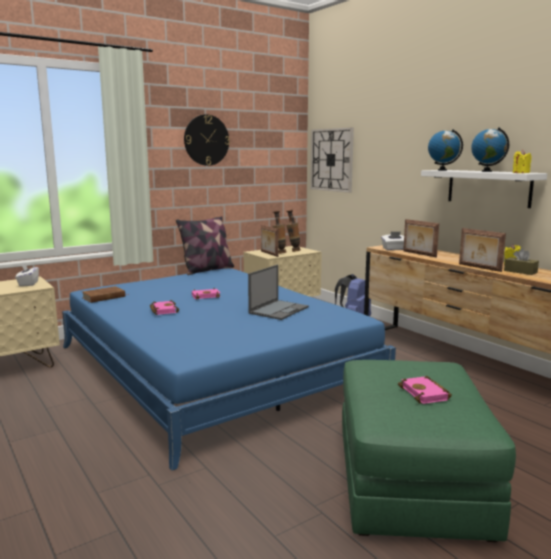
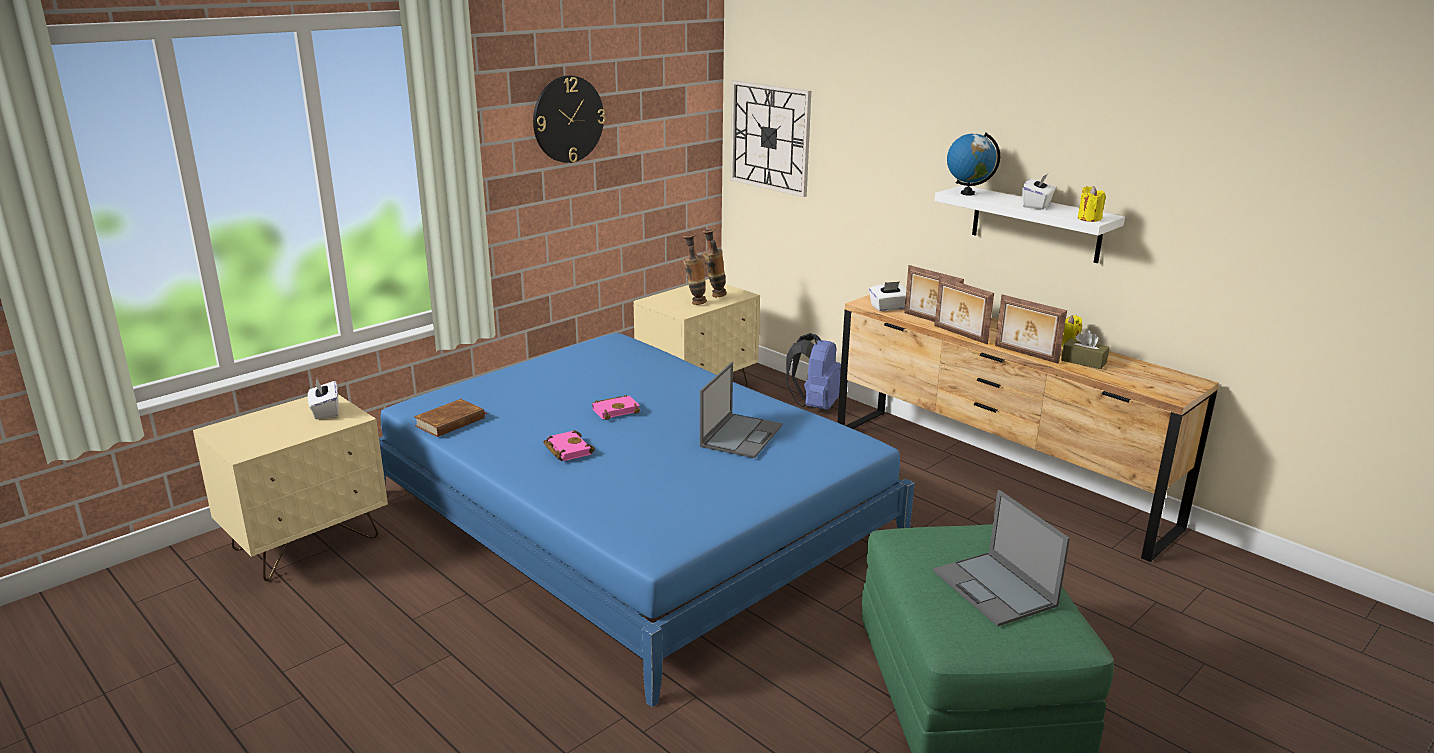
camera: 10 degrees left, 10 degrees up
pillow [176,216,234,275] -> none
picture frame [261,225,278,257] -> picture frame moved to [934,277,994,344]
pink book [398,376,452,404] -> laptop [933,490,1070,626]
globe [471,128,509,172] -> white tissue box [1022,174,1056,210]

